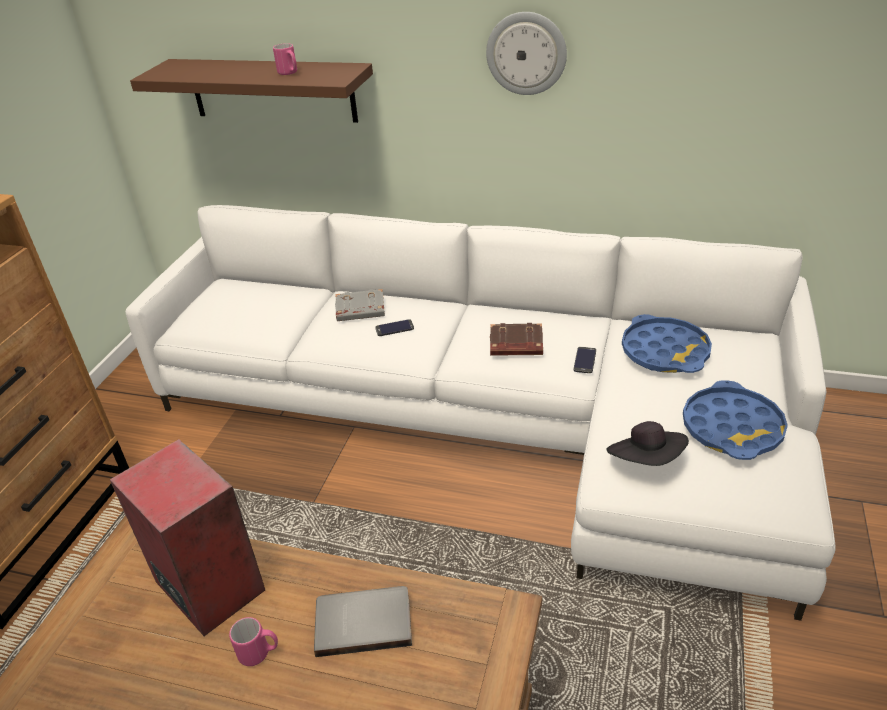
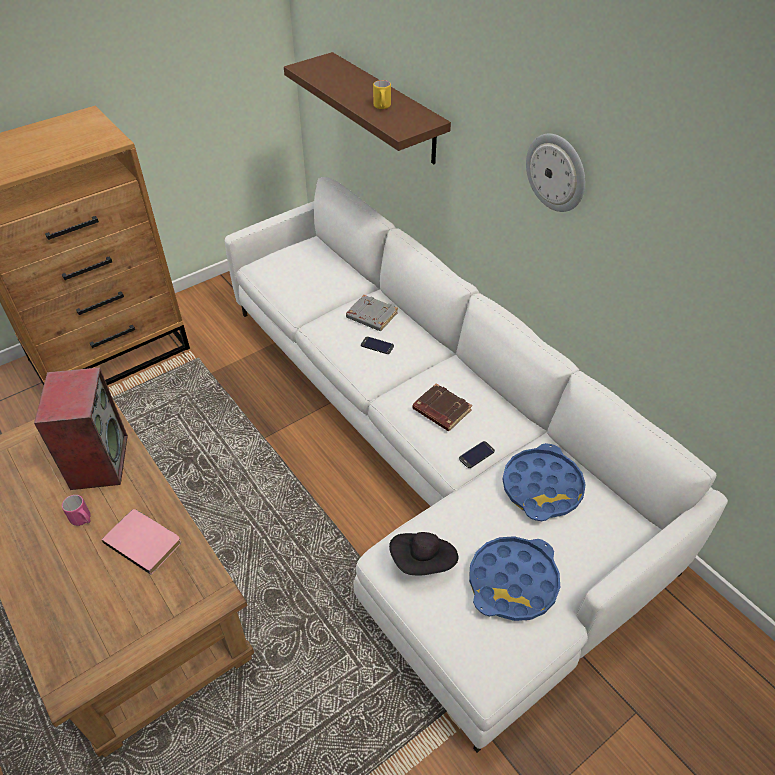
camera: 35 degrees right, 10 degrees up
pink mug [273,43,297,75] -> yellow mug [373,80,391,109]
grey book [314,586,412,657] -> pink book [102,509,181,575]

